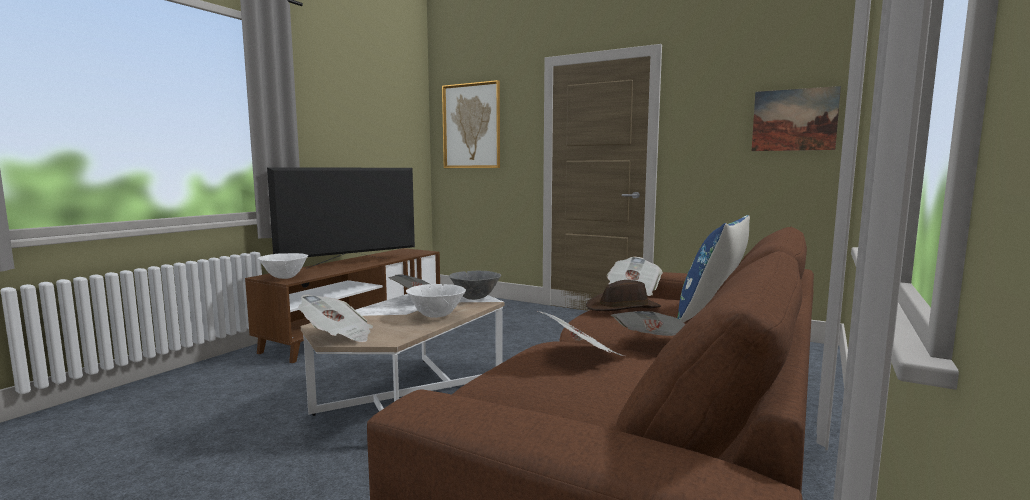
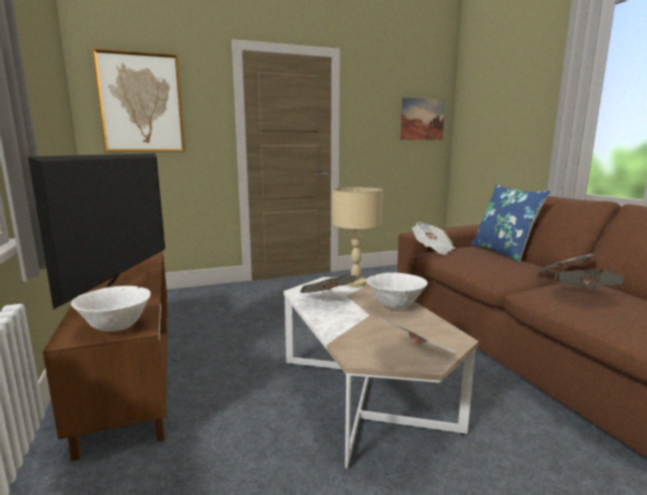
camera: 50 degrees left, 5 degrees up
grey bowl [449,271,501,300] -> beige table lamp [332,187,383,287]
brown hat [586,280,661,311] -> none

